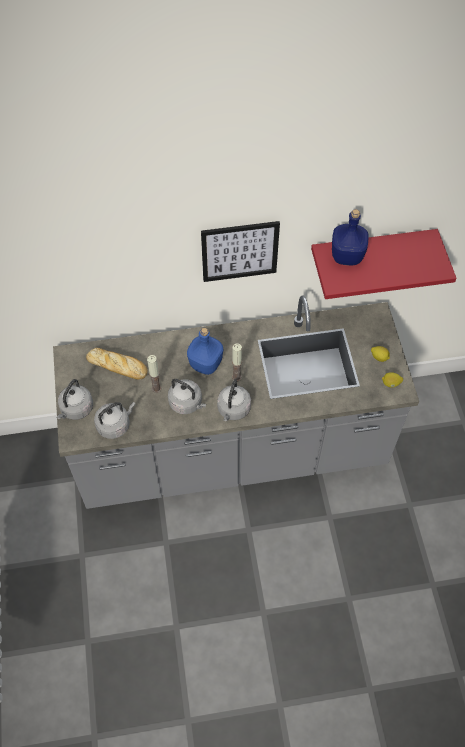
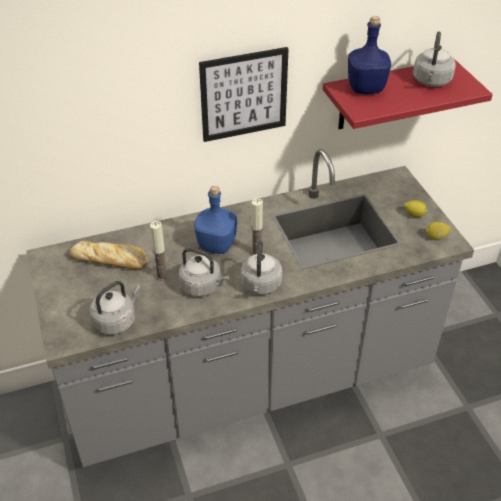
camera: 10 degrees left, 15 degrees down
grey kettle [56,379,93,420] -> grey kettle moved to [413,31,456,87]

